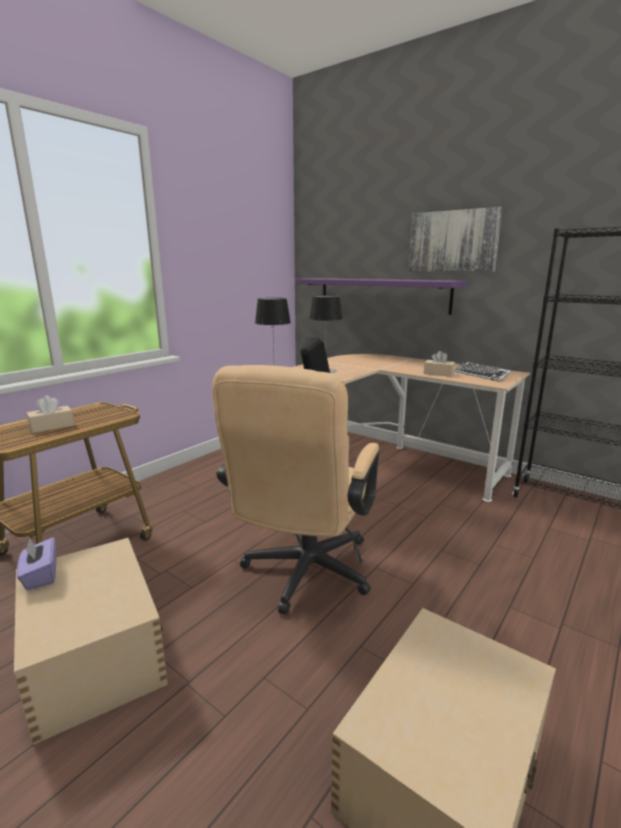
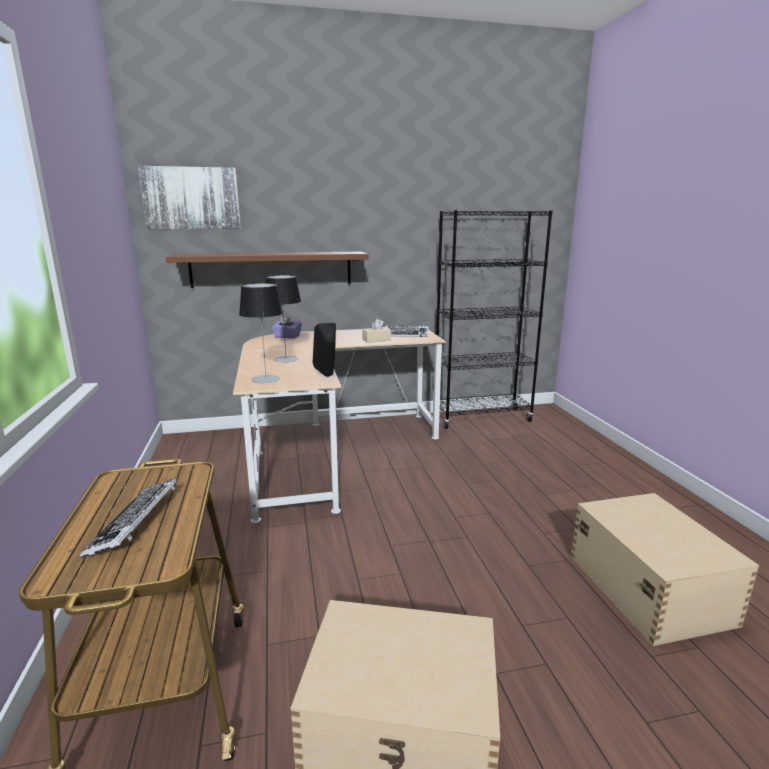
camera: 50 degrees left, 0 degrees up
purple tissue box [17,537,56,590] -> purple tissue box moved to [272,317,302,339]
beige tissue box [27,395,74,433] -> keyboard [80,479,177,558]
beige office chair [212,365,379,615] -> none
purple shelf [295,278,467,315] -> brown shelf [166,252,369,288]
picture [409,207,503,272] -> picture moved to [138,166,241,229]

